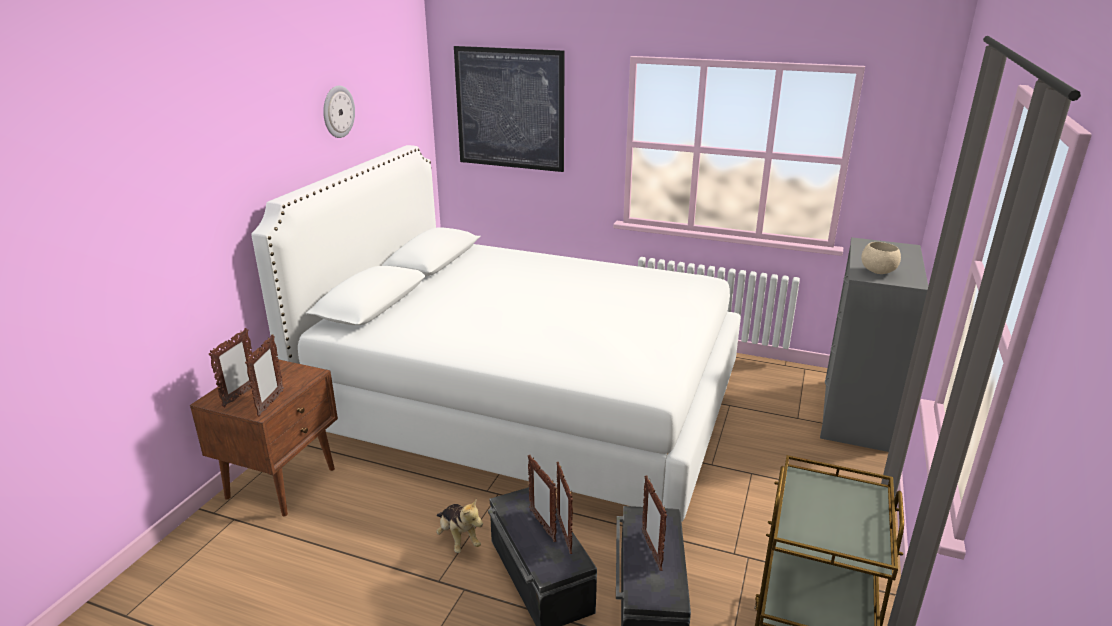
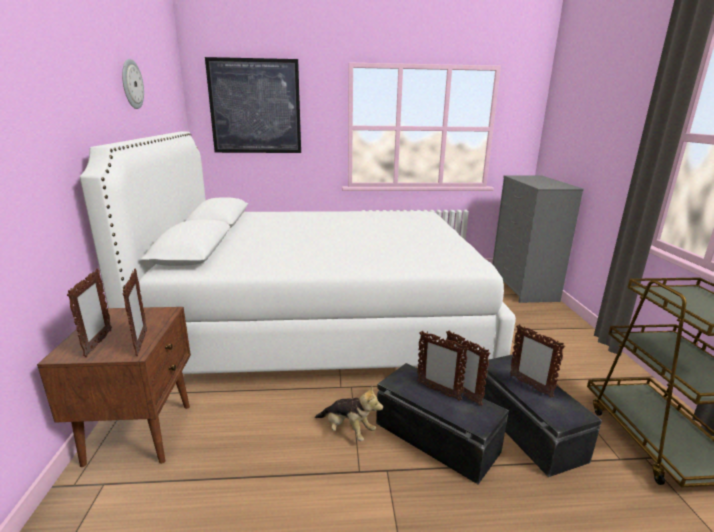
camera: 25 degrees left, 5 degrees down
beige bowl [861,242,901,274] -> none

